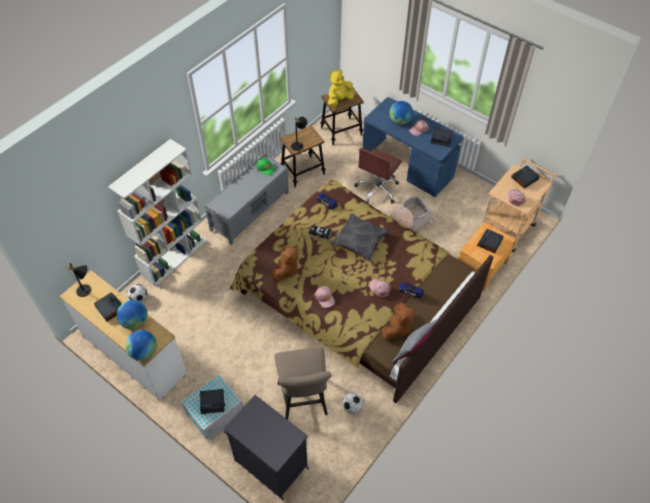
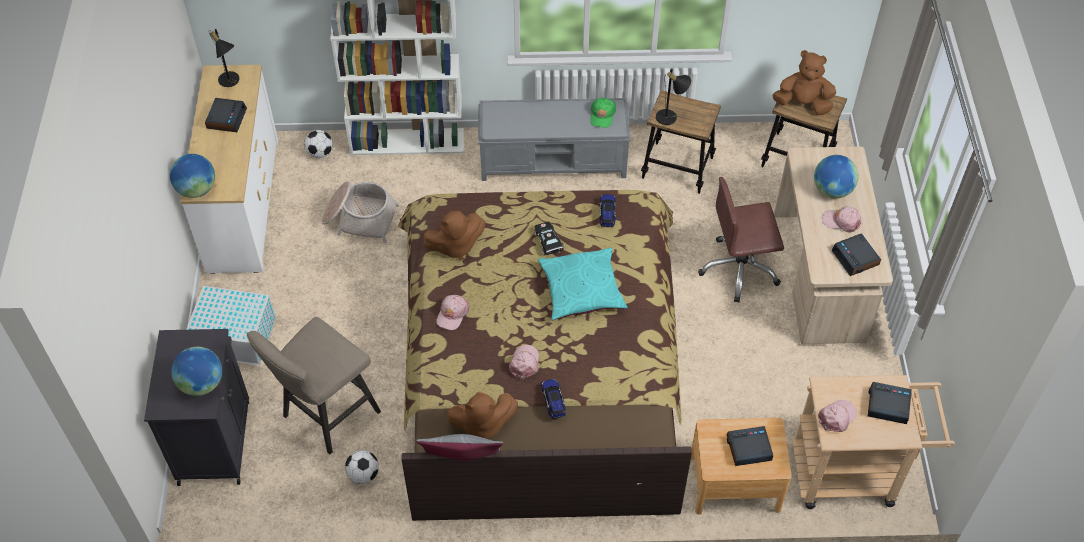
camera: 50 degrees right, 0 degrees up
globe [117,300,148,330] -> globe moved to [171,347,222,396]
alarm clock [200,389,225,414] -> none
yellow plush toy [328,70,354,106] -> brown plush toy [773,50,836,115]
grey pillow [331,213,390,261] -> turquoise pillow [538,248,628,321]
blue desk [362,97,464,197] -> beige desk [774,146,893,344]
basket [390,197,434,231] -> basket moved to [322,181,399,243]

